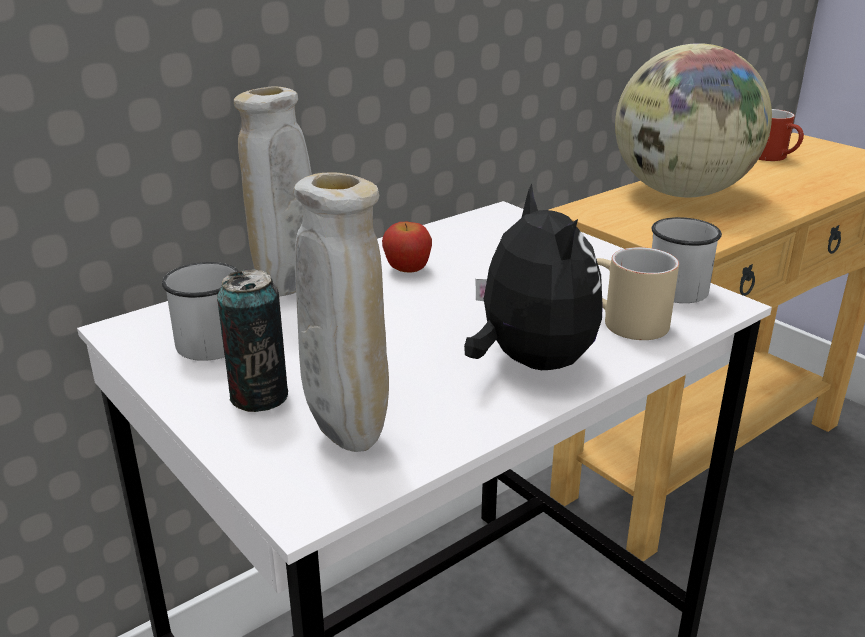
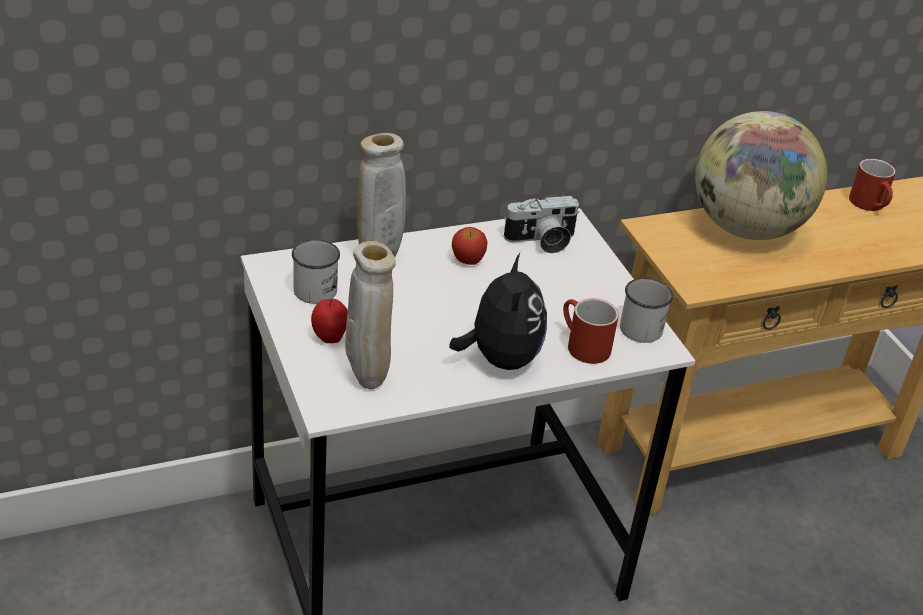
camera: 15 degrees right, 10 degrees up
can [217,269,288,412] -> apple [311,299,348,343]
beige mug [596,247,679,340] -> red mug [563,298,619,364]
none -> camera [503,196,579,253]

